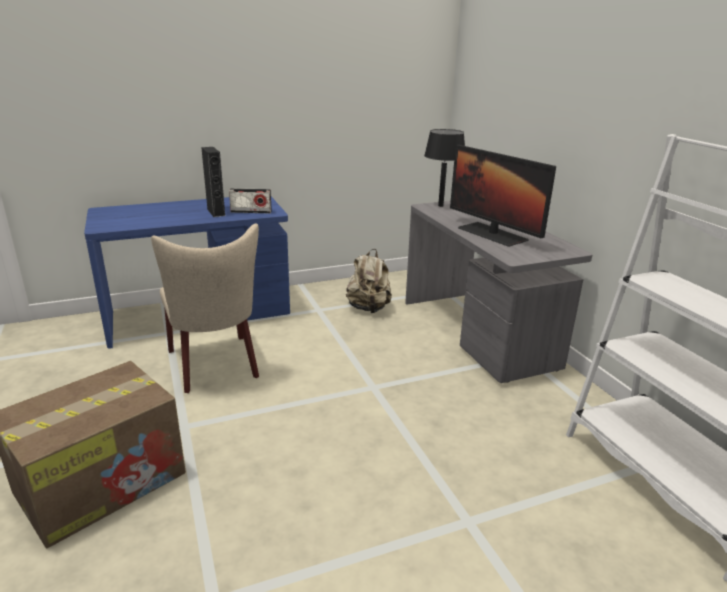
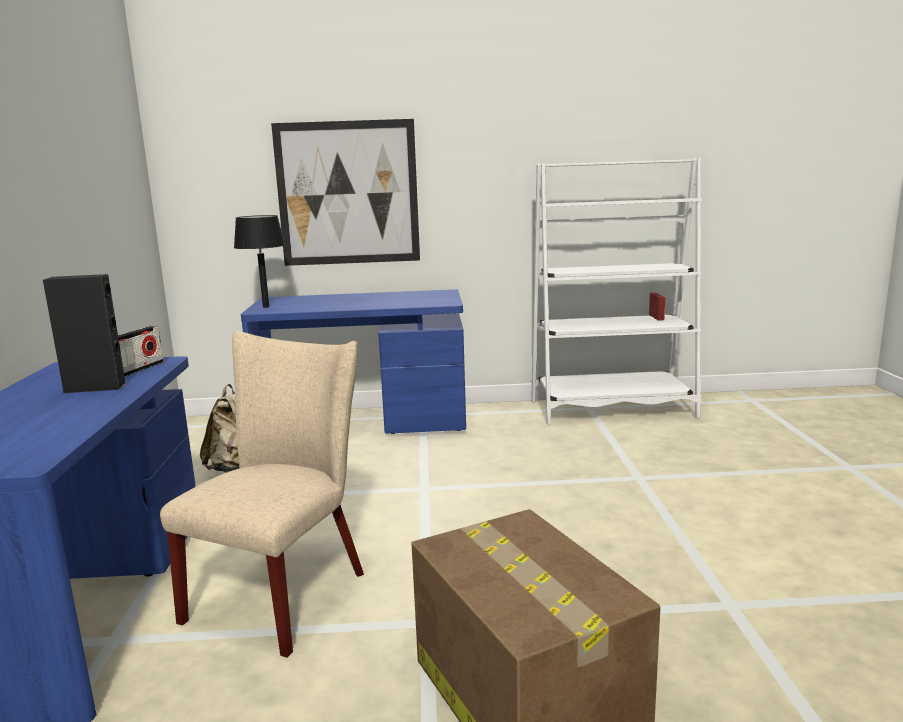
camera: 70 degrees left, 10 degrees down
beige chair [151,223,259,393] -> beige chair turned 60 degrees counterclockwise [160,331,364,658]
grey desk [405,201,592,383] -> blue desk [241,289,466,434]
monitor [450,145,556,247] -> none
none -> picture [271,119,420,266]

